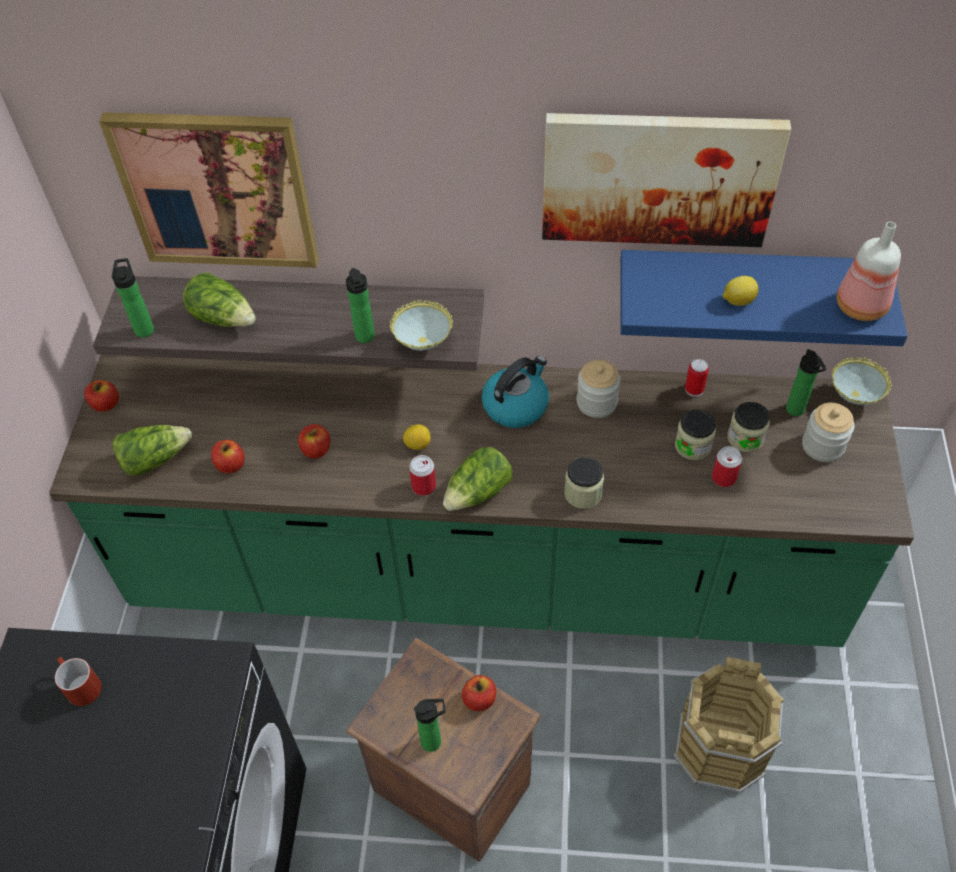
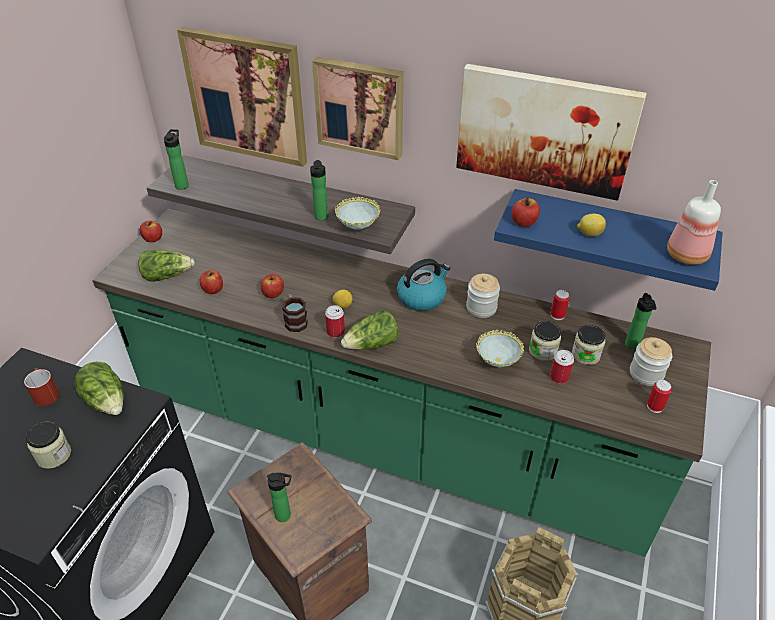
camera: 15 degrees right, 10 degrees down
lettuce [183,272,256,327] -> lettuce moved to [74,362,124,415]
apple [462,675,496,711] -> apple moved to [511,198,540,227]
jar [564,457,604,509] -> jar moved to [26,422,71,469]
bowl [832,357,892,405] -> bowl moved to [476,330,524,368]
none -> mug [282,294,308,332]
none -> picture [312,57,404,160]
none -> can [647,380,672,413]

